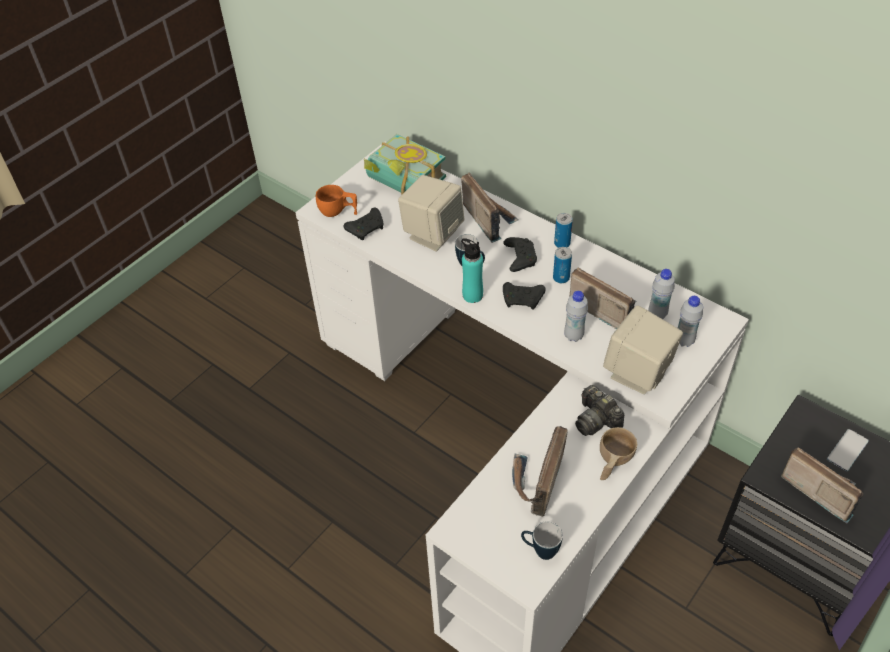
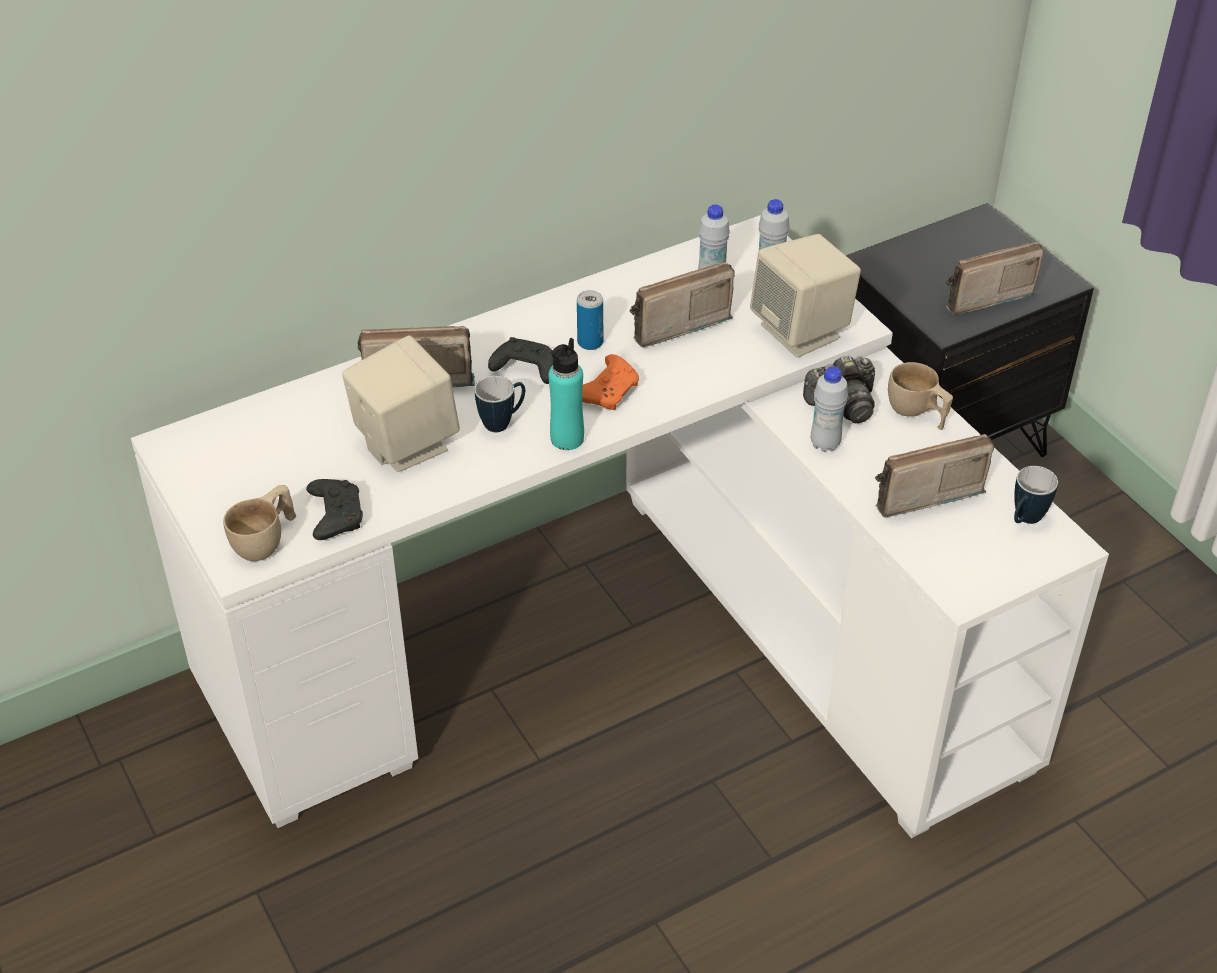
camera: 70 degrees left, 5 degrees down
orange cup [316,185,357,217] -> beige cup [223,485,296,561]
book [364,134,446,195] -> none
black game controller [503,282,546,310] -> orange game controller [582,354,639,410]
radio [512,426,568,517] -> radio turned 120 degrees clockwise [875,434,994,517]
can [554,213,573,248] -> none
white bottle [564,291,588,342] -> white bottle moved to [811,366,848,452]
phone [827,429,869,471] -> none

